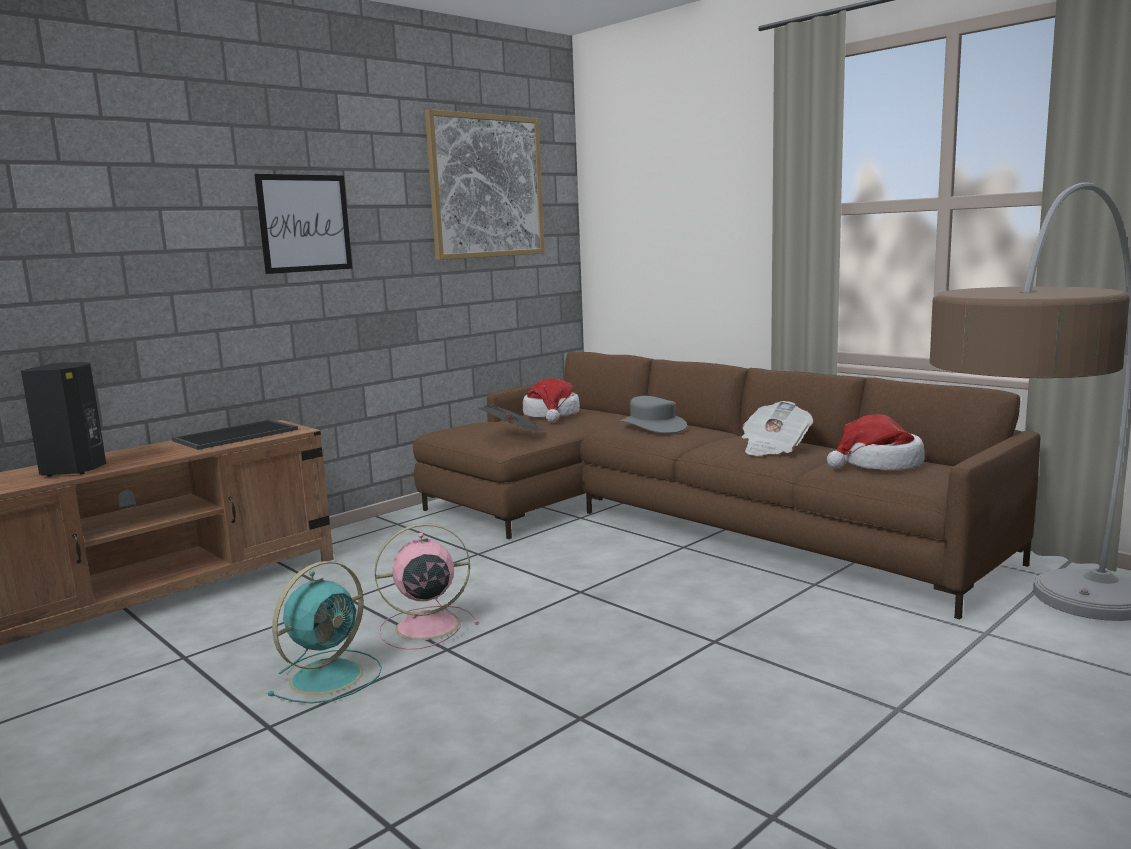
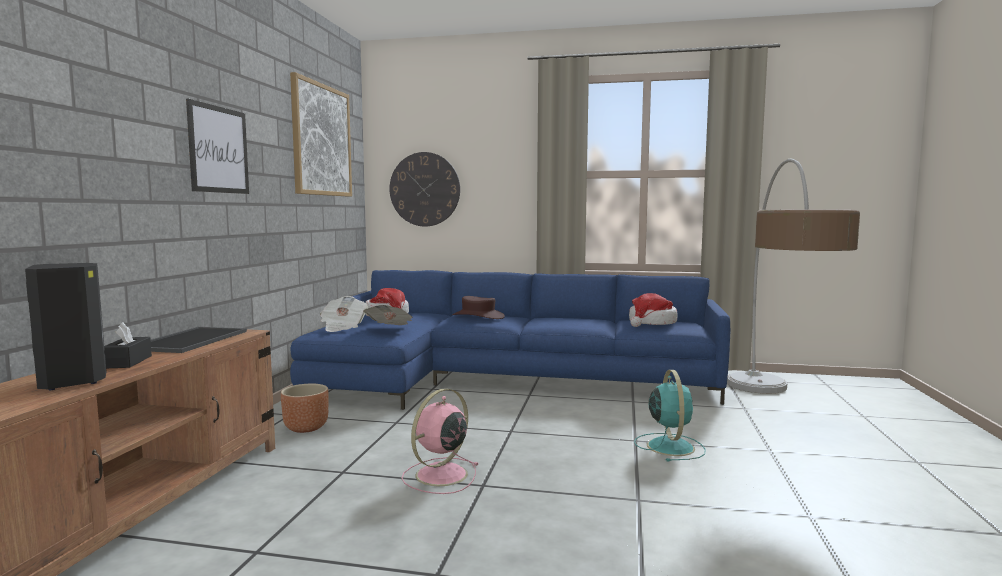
camera: 35 degrees left, 5 degrees down
turquoise fan [267,561,382,704] -> turquoise fan moved to [634,370,706,461]
brown sofa [413,351,1040,619] -> blue sofa [290,270,730,410]
grey hat [619,396,687,433] -> brown hat [452,296,505,319]
newspaper [742,401,813,456] -> newspaper moved to [320,296,368,332]
none -> black tissue box [104,322,152,368]
none -> brown planter [281,384,329,433]
none -> wall clock [389,152,460,226]

